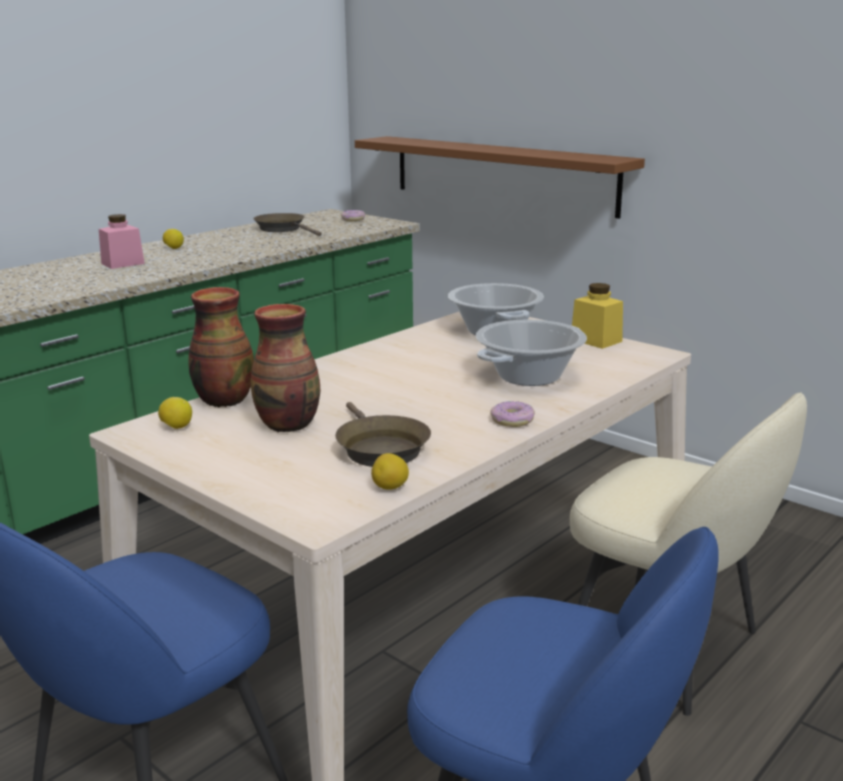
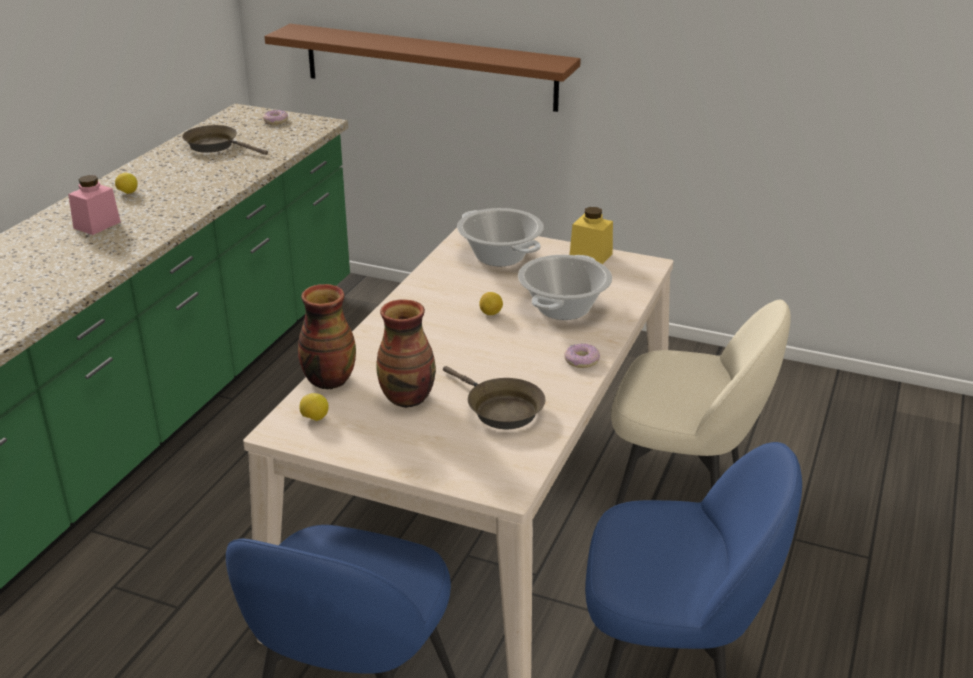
camera: 20 degrees left, 10 degrees up
lemon [371,453,409,490] -> lemon moved to [479,292,503,315]

